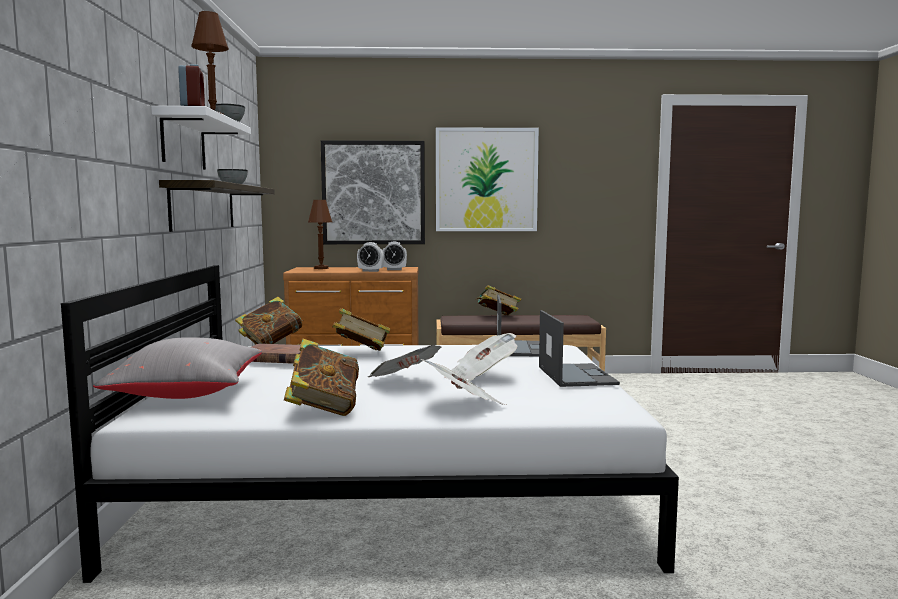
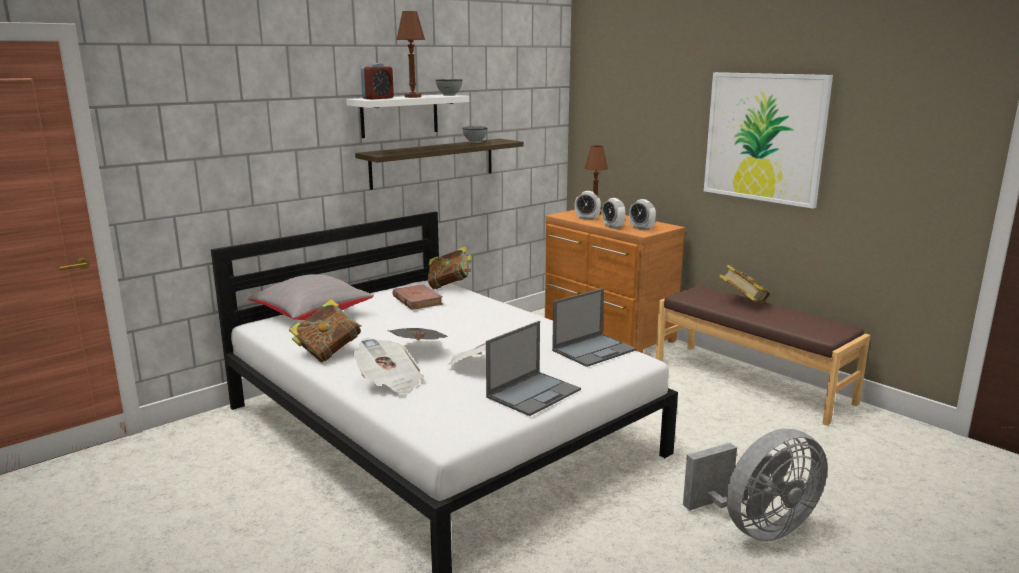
camera: 50 degrees right, 10 degrees up
picture [321,140,425,244] -> none
book [332,308,390,351] -> none
none -> alarm clock [575,191,601,220]
none -> grey fan [683,429,827,541]

